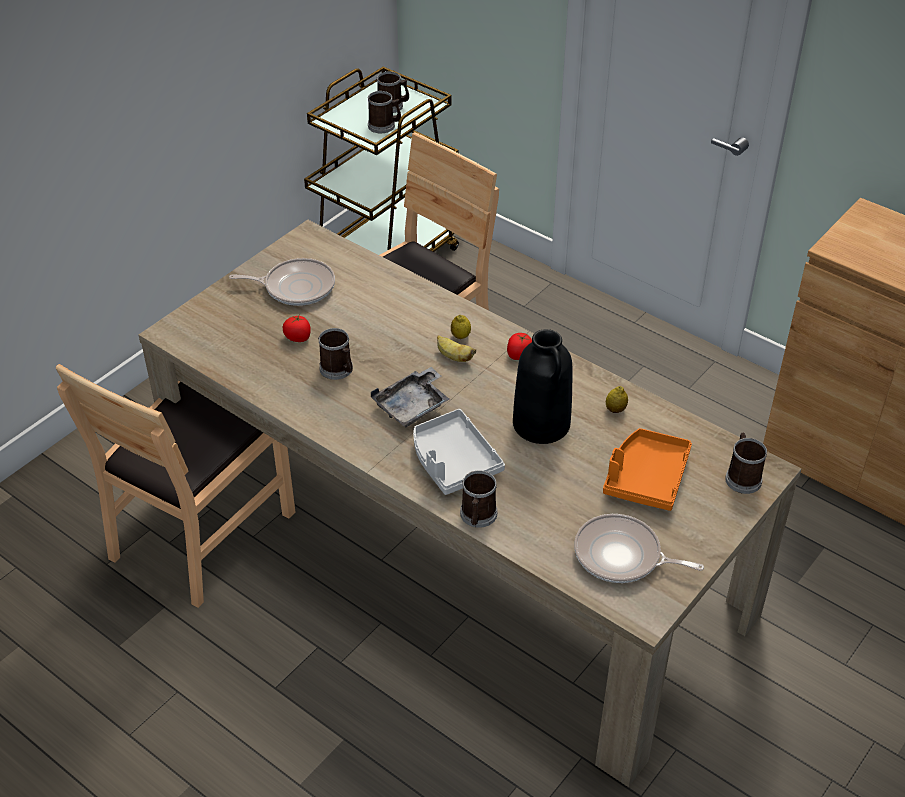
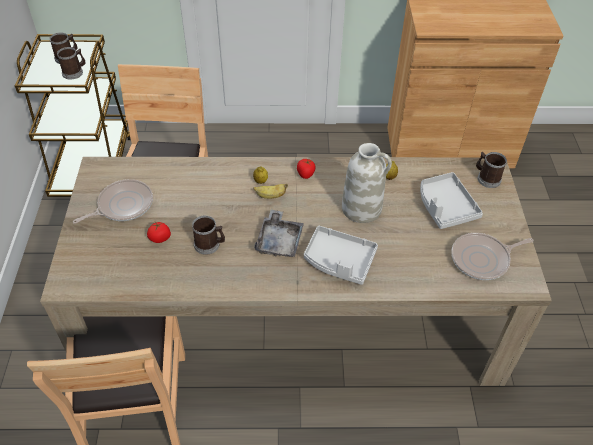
camera: 40 degrees left, 5 degrees up
mug [460,470,497,528] -> none
black vase [513,329,572,444] -> white vase [342,143,392,223]
orange tray [603,428,692,511] -> grey tray [420,172,483,229]

